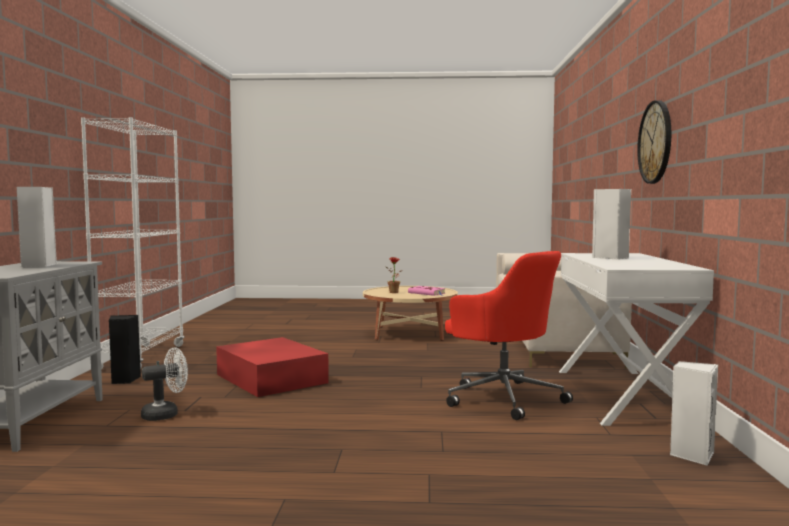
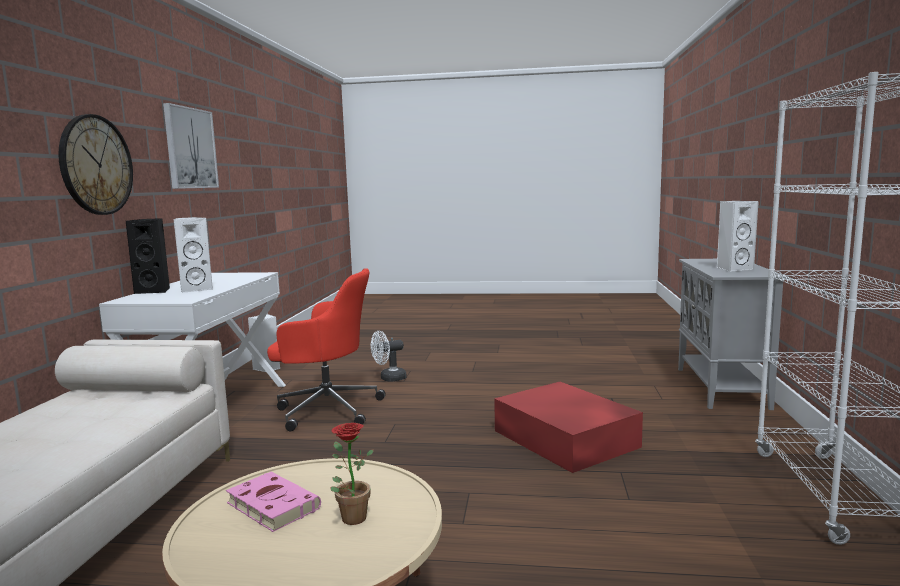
camera: 175 degrees left, 5 degrees up
black speaker [109,315,141,384] -> black speaker moved to [126,218,170,294]
white fan [141,347,188,421] -> white fan moved to [371,331,407,382]
red office chair [445,251,573,420] -> red office chair turned 135 degrees clockwise [267,268,386,431]
none -> picture [163,103,219,189]

